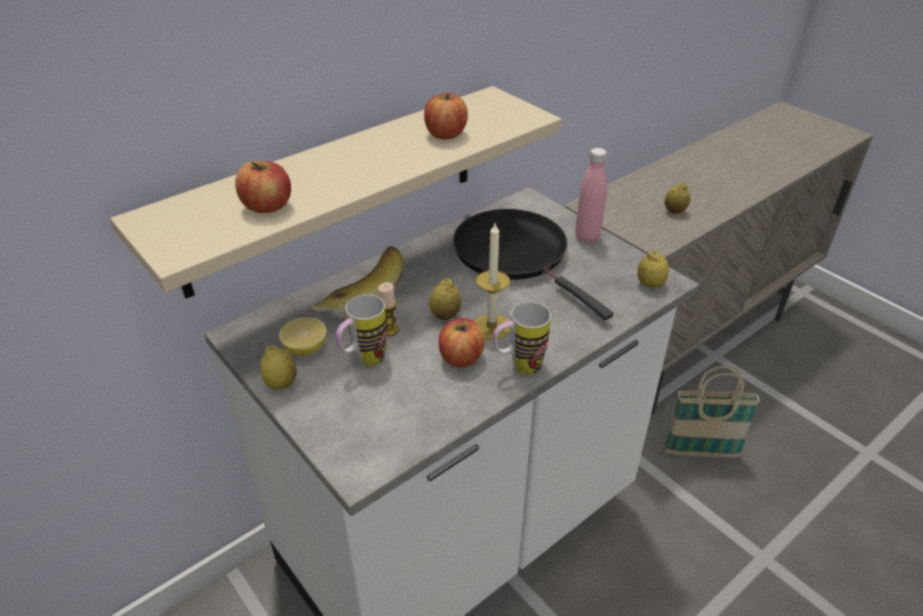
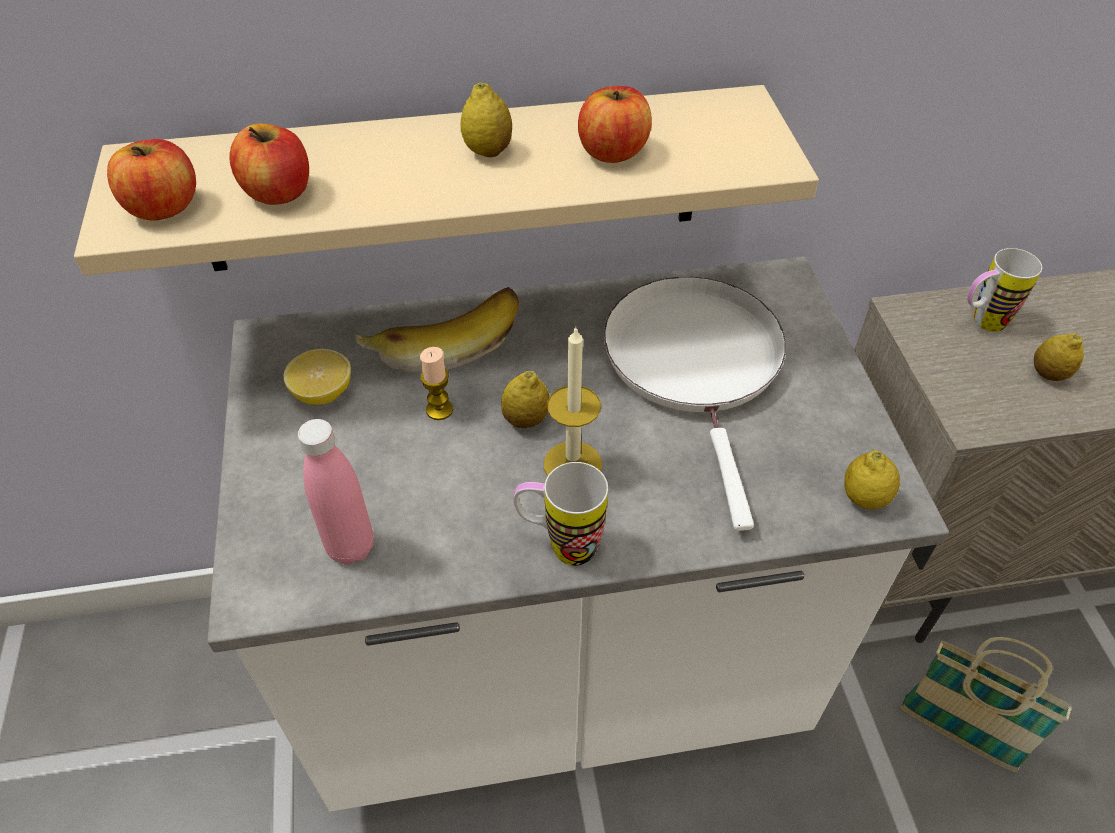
camera: 30 degrees right, 10 degrees up
lemon [260,345,297,389] -> lemon moved to [460,83,512,157]
mug [336,294,386,366] -> mug moved to [967,248,1042,332]
apple [439,318,485,368] -> apple moved to [107,139,196,221]
black frying pan [453,209,613,320] -> white frying pan [604,277,786,531]
pink bottle [575,148,607,243] -> pink bottle moved to [298,419,374,565]

